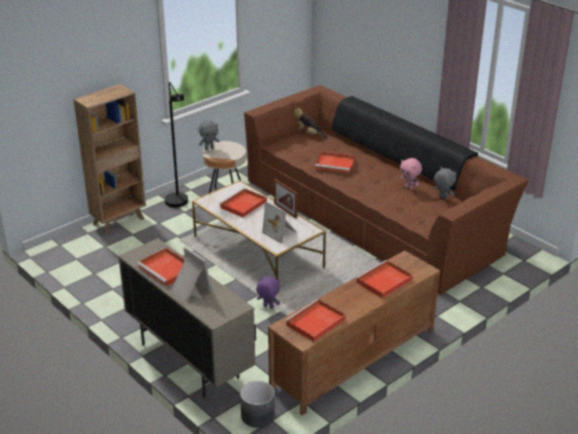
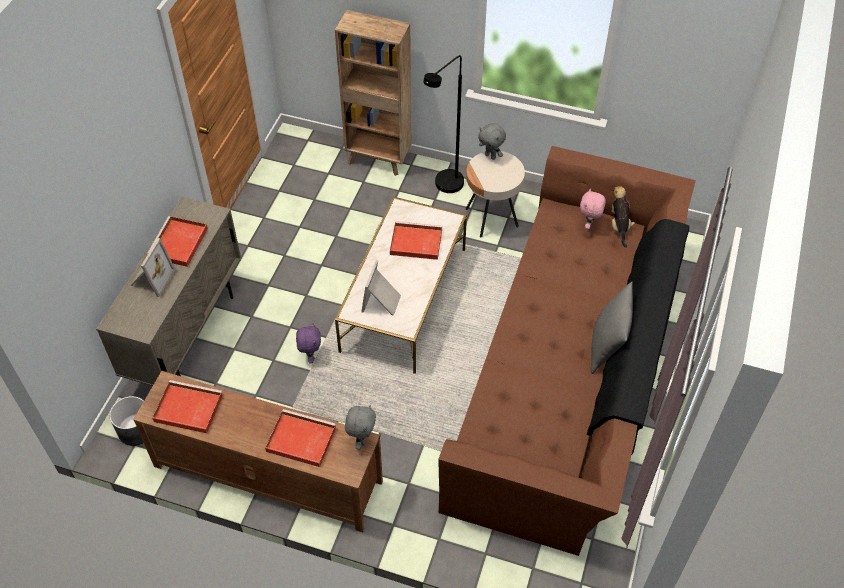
camera: 60 degrees right, 20 degrees up
picture frame [274,179,297,218] -> none
red tray [315,151,356,174] -> none
pink plush toy [400,158,422,190] -> pink plush toy moved to [580,188,606,229]
grey plush toy [434,167,457,200] -> grey plush toy moved to [345,405,376,449]
none -> grey pillow [591,281,633,374]

